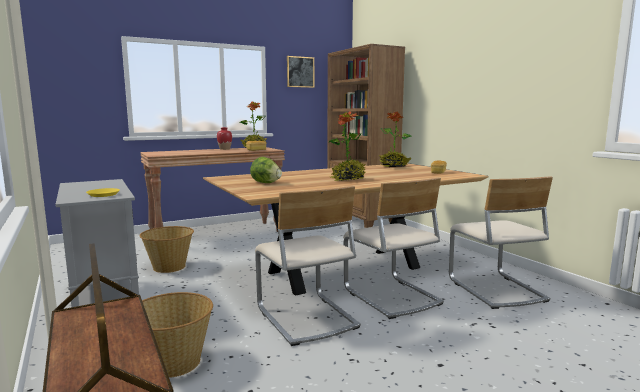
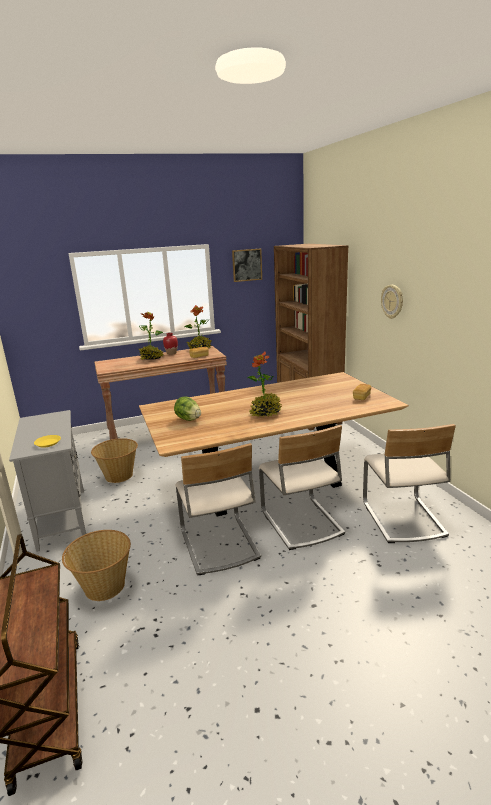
camera: 10 degrees right, 10 degrees up
potted plant [379,111,412,167] -> potted plant moved to [139,312,163,360]
none -> wall clock [381,285,403,319]

